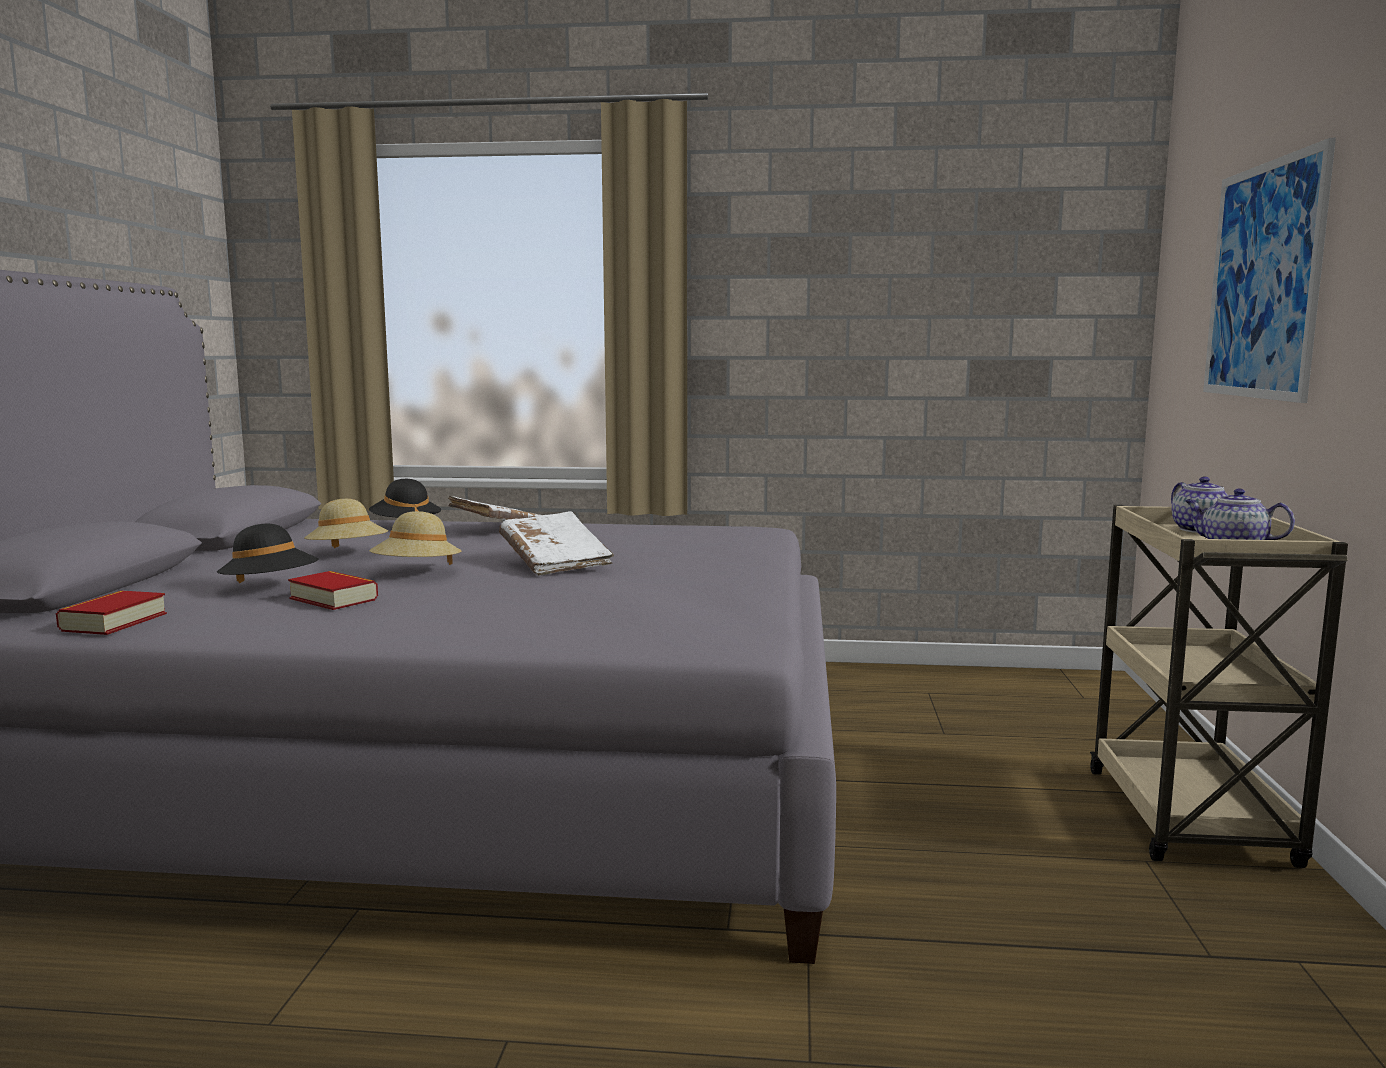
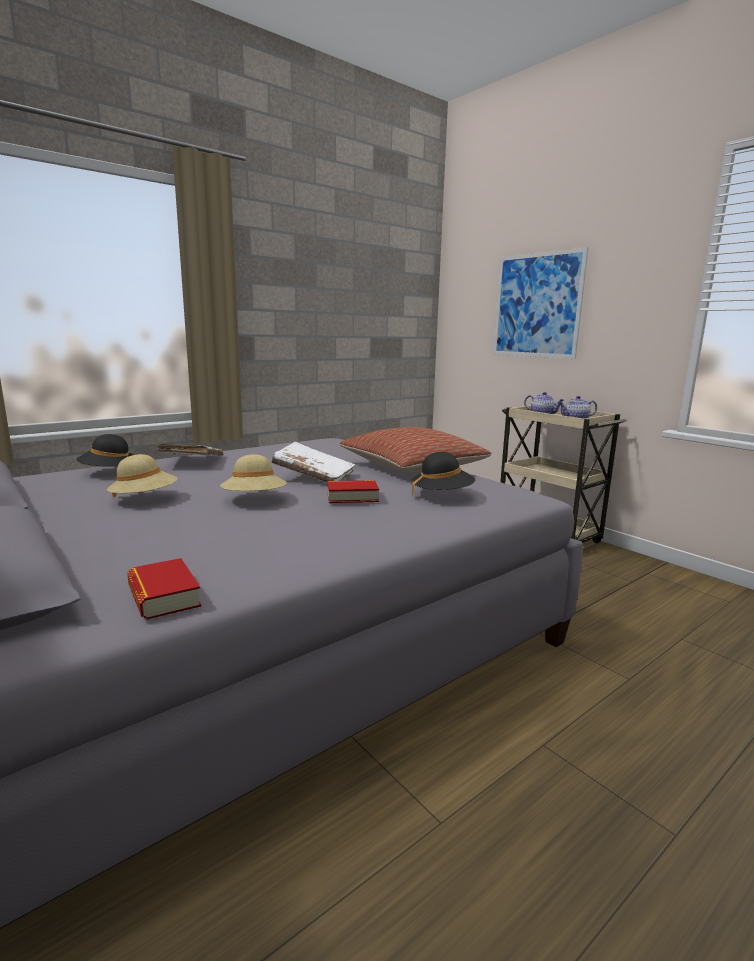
camera: 45 degrees left, 5 degrees up
black hat [217,524,318,583] -> black hat moved to [412,452,475,497]
book [288,571,378,610] -> book moved to [327,480,379,503]
none -> pillow [340,427,492,472]

